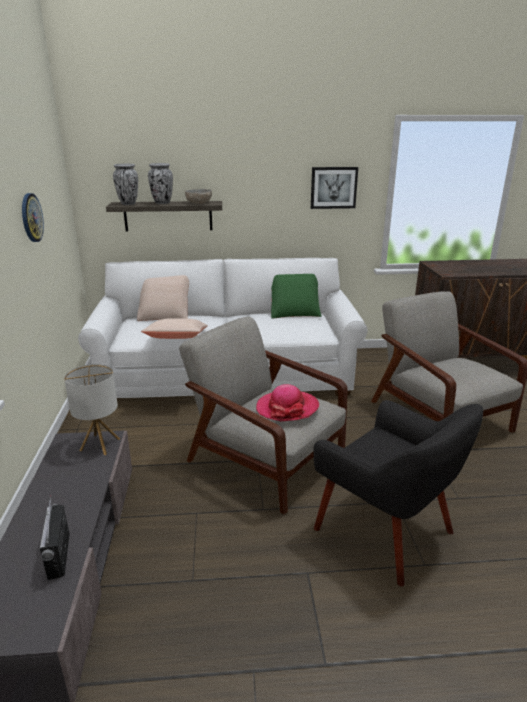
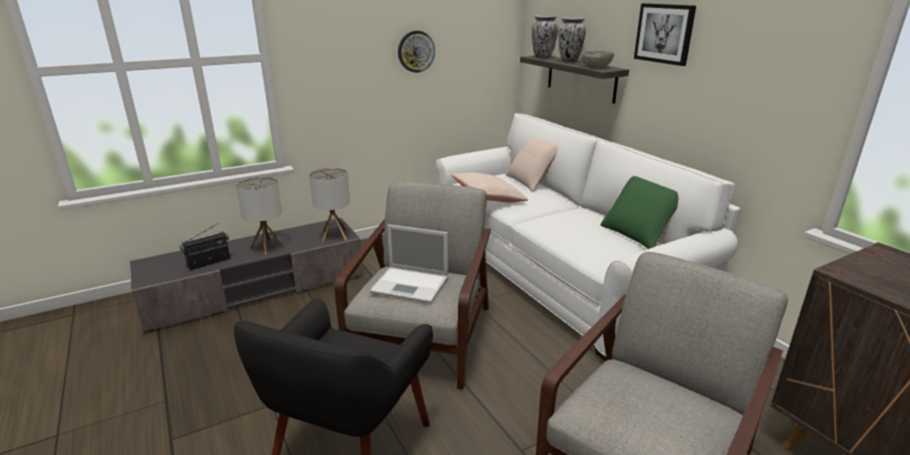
camera: 65 degrees right, 0 degrees up
hat [256,384,319,421] -> laptop [370,224,448,303]
picture [311,167,358,209] -> picture moved to [634,3,696,66]
none -> table lamp [236,177,285,255]

